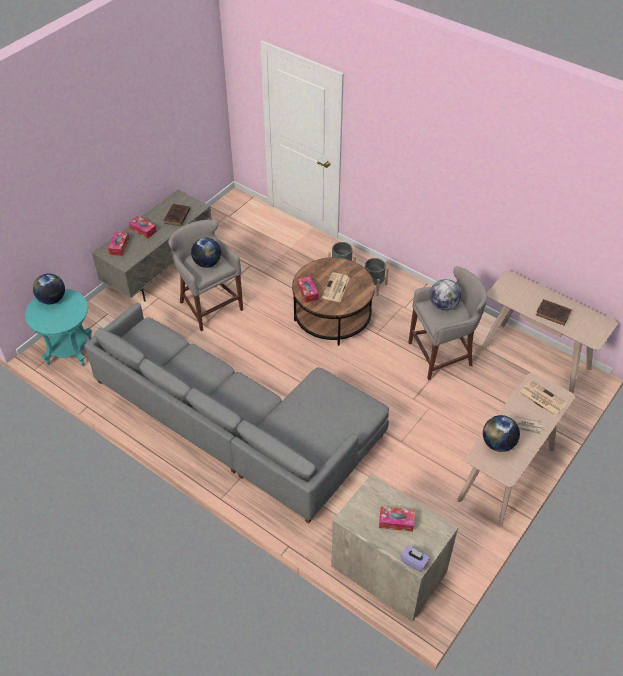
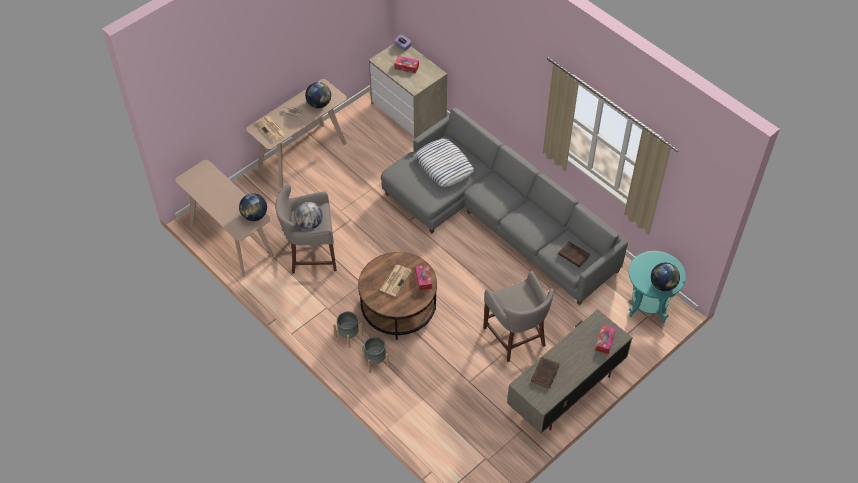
camera: 170 degrees left, 5 degrees up
tissue box [129,216,157,239] -> none
globe [191,238,221,268] -> globe moved to [239,193,267,221]
brown book [536,299,572,325] -> brown book moved to [558,241,590,268]
none -> pillow [415,139,474,187]

